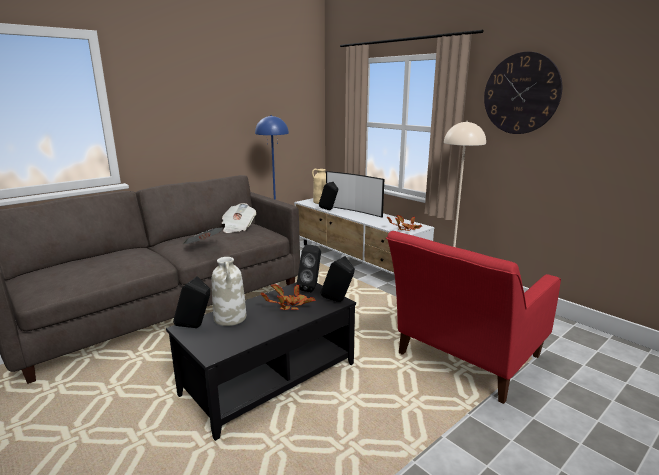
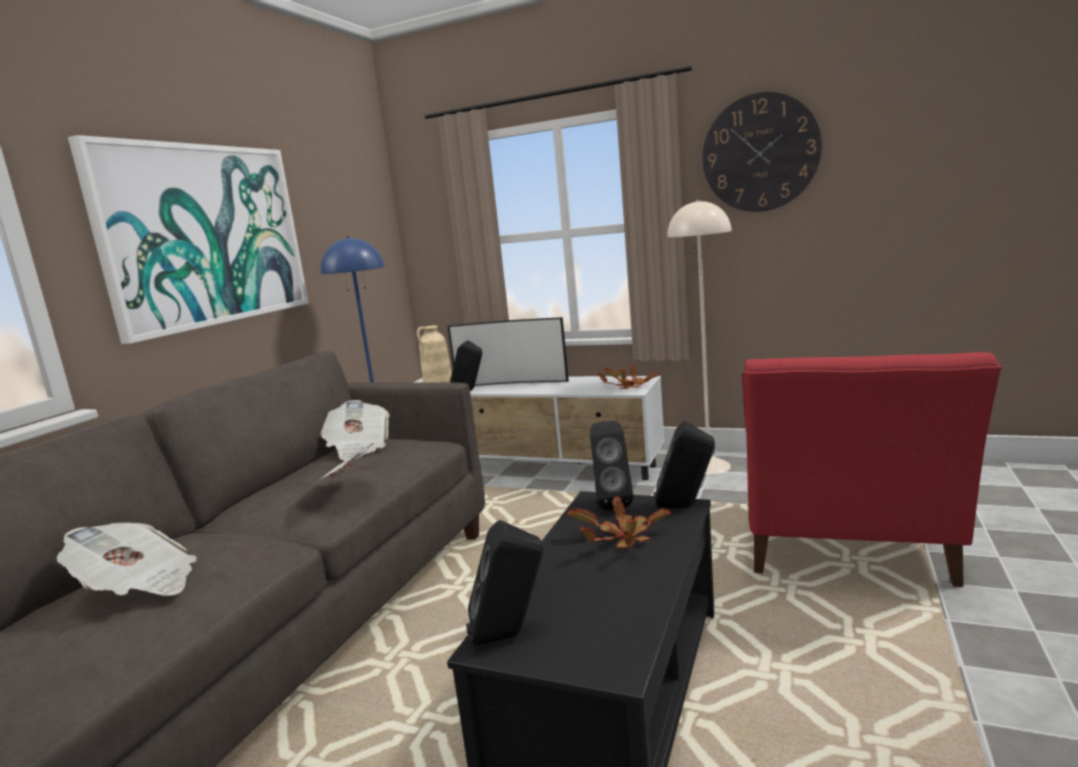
camera: 25 degrees left, 5 degrees down
white vase [212,257,246,326] -> none
none -> newspaper [56,523,197,596]
none -> picture [68,135,309,344]

